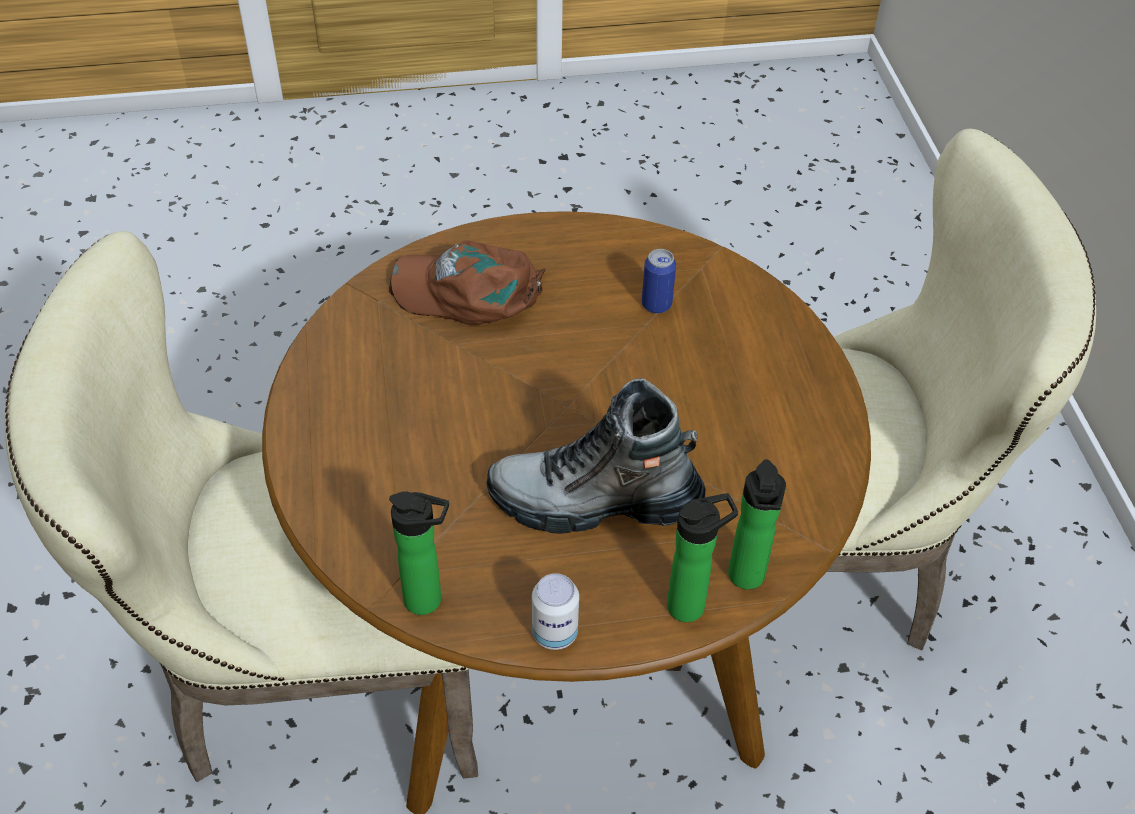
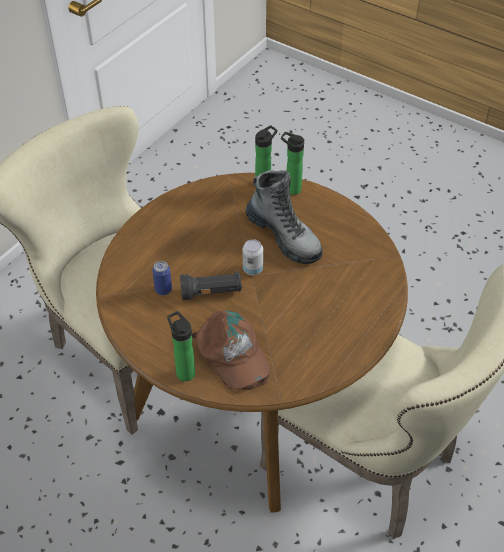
camera: 135 degrees left, 0 degrees up
bottle [389,491,449,615] -> bottle moved to [167,311,195,382]
can [532,573,579,650] -> can moved to [243,239,263,275]
none -> black flashlight [180,271,242,300]

